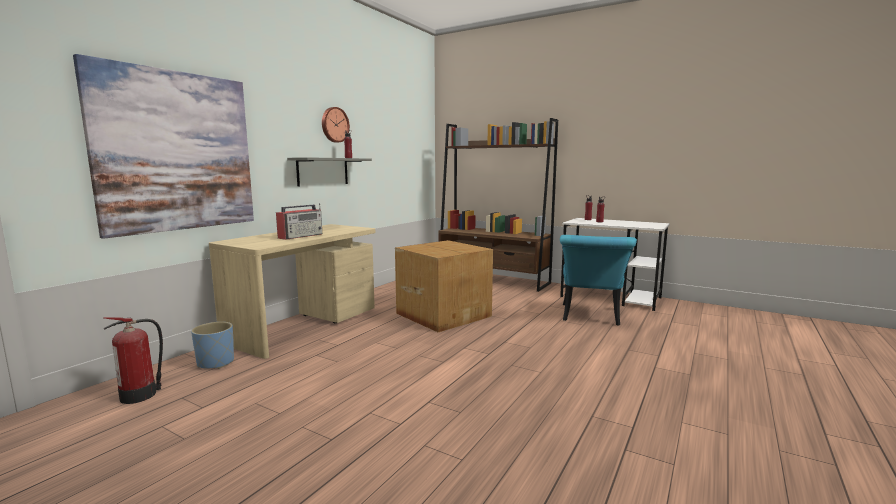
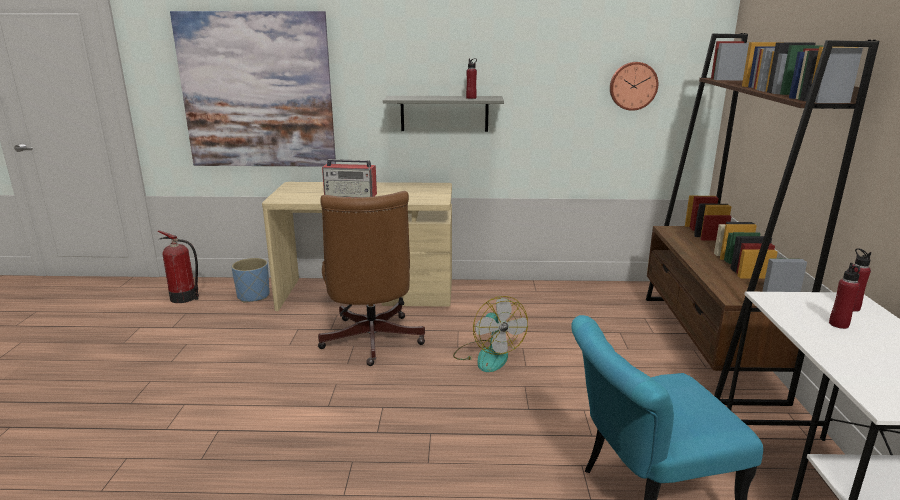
camera: 60 degrees right, 10 degrees up
wall clock [322,107,350,143] -> wall clock moved to [610,62,658,111]
cardboard box [395,240,493,332] -> fan [453,296,528,372]
none -> brown office chair [318,191,425,366]

